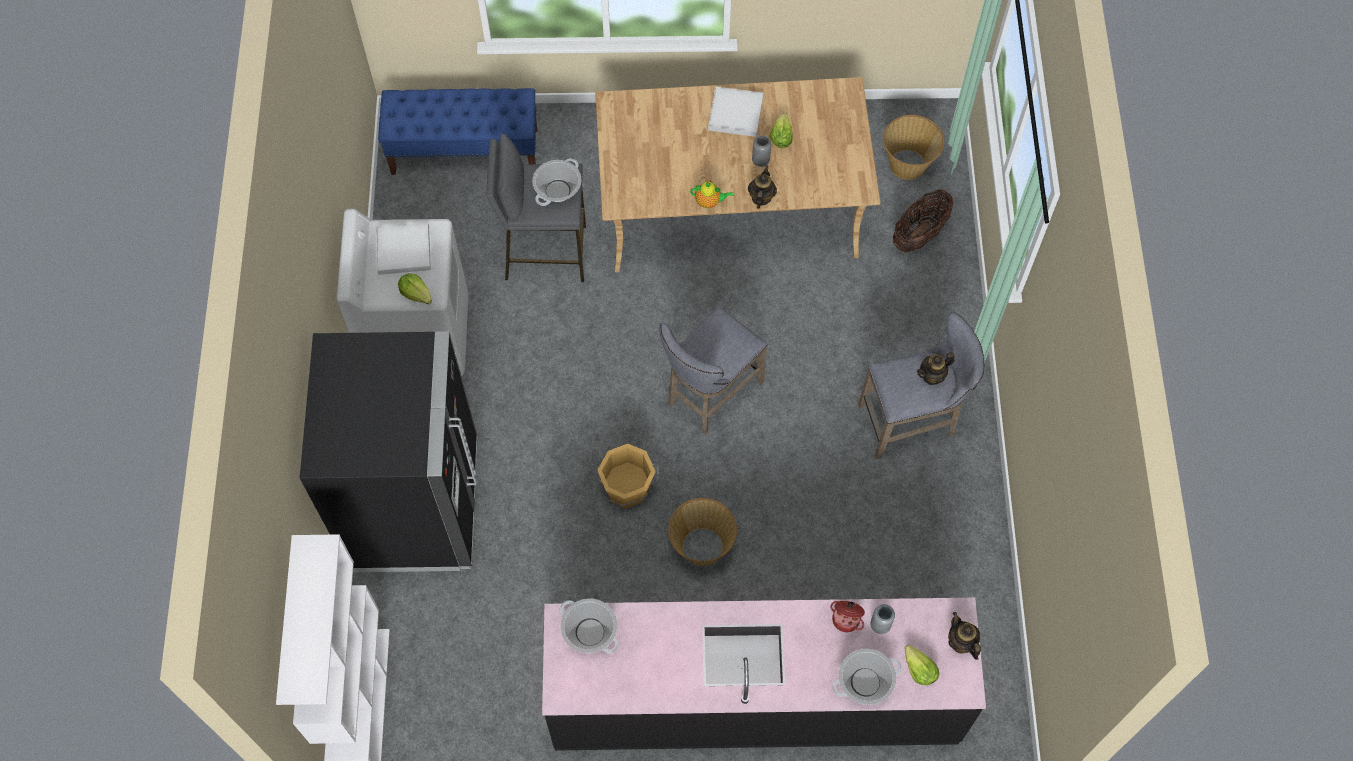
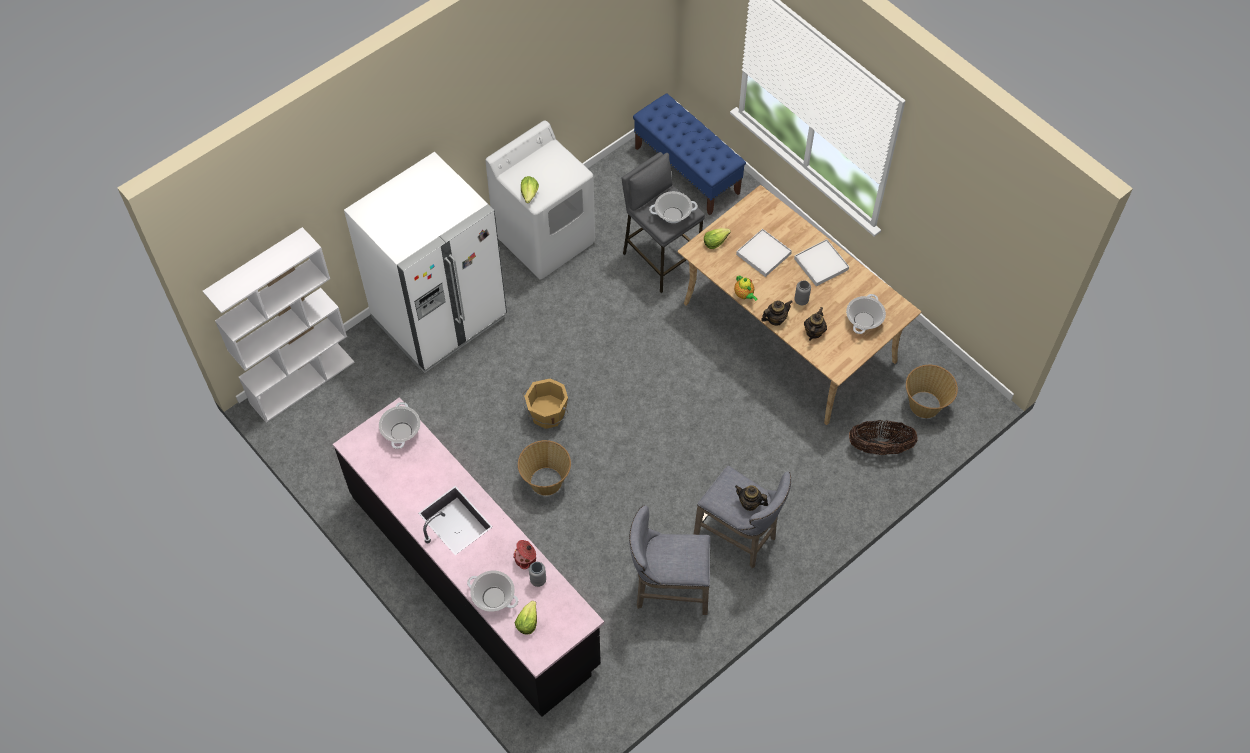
camera: 50 degrees right, 5 degrees down
black fridge [300,332,478,572] -> white fridge [344,152,507,373]
white tray [376,221,431,275] -> white tray moved to [736,229,792,277]
grey stool [659,306,767,434] -> grey stool moved to [629,505,710,615]
lettuce [770,113,793,148] -> lettuce moved to [704,228,731,249]
teapot [948,612,981,660] -> teapot moved to [804,307,827,341]
none -> cooking pot [846,294,886,334]

